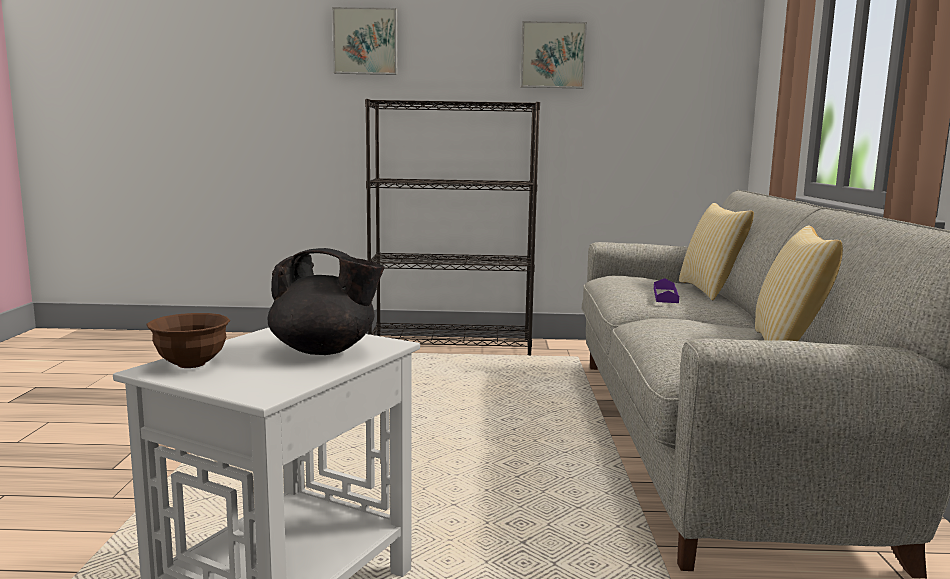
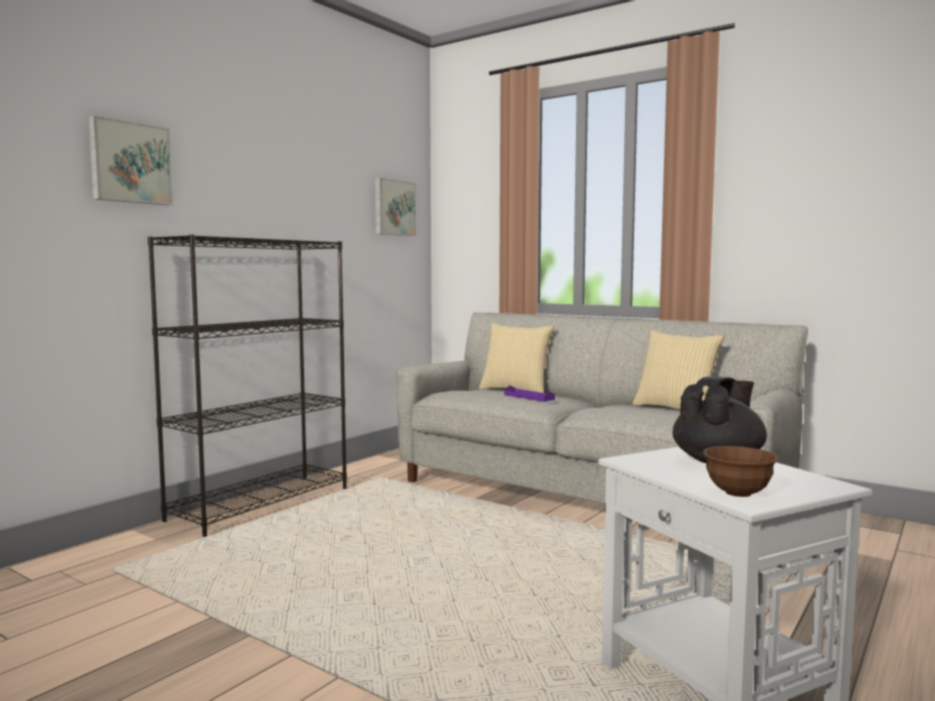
camera: 55 degrees left, 5 degrees down
picture [520,21,587,88] -> picture moved to [375,178,416,236]

